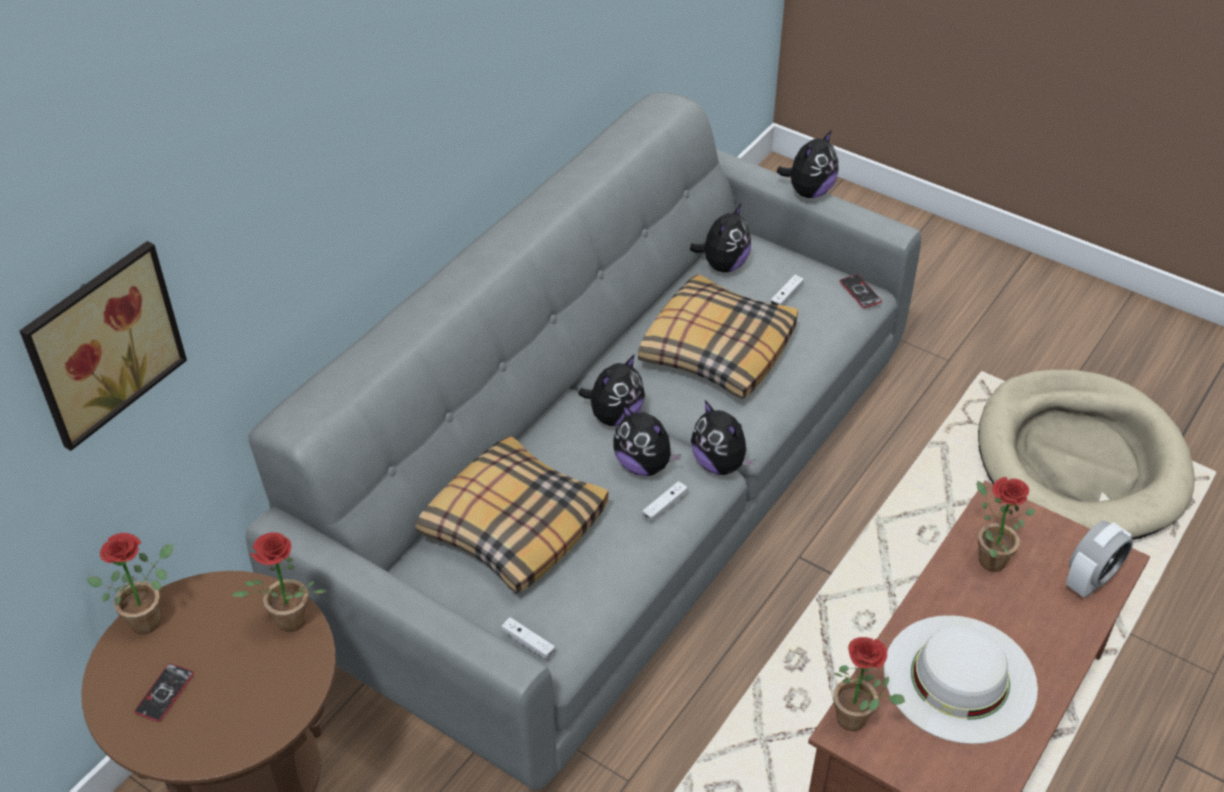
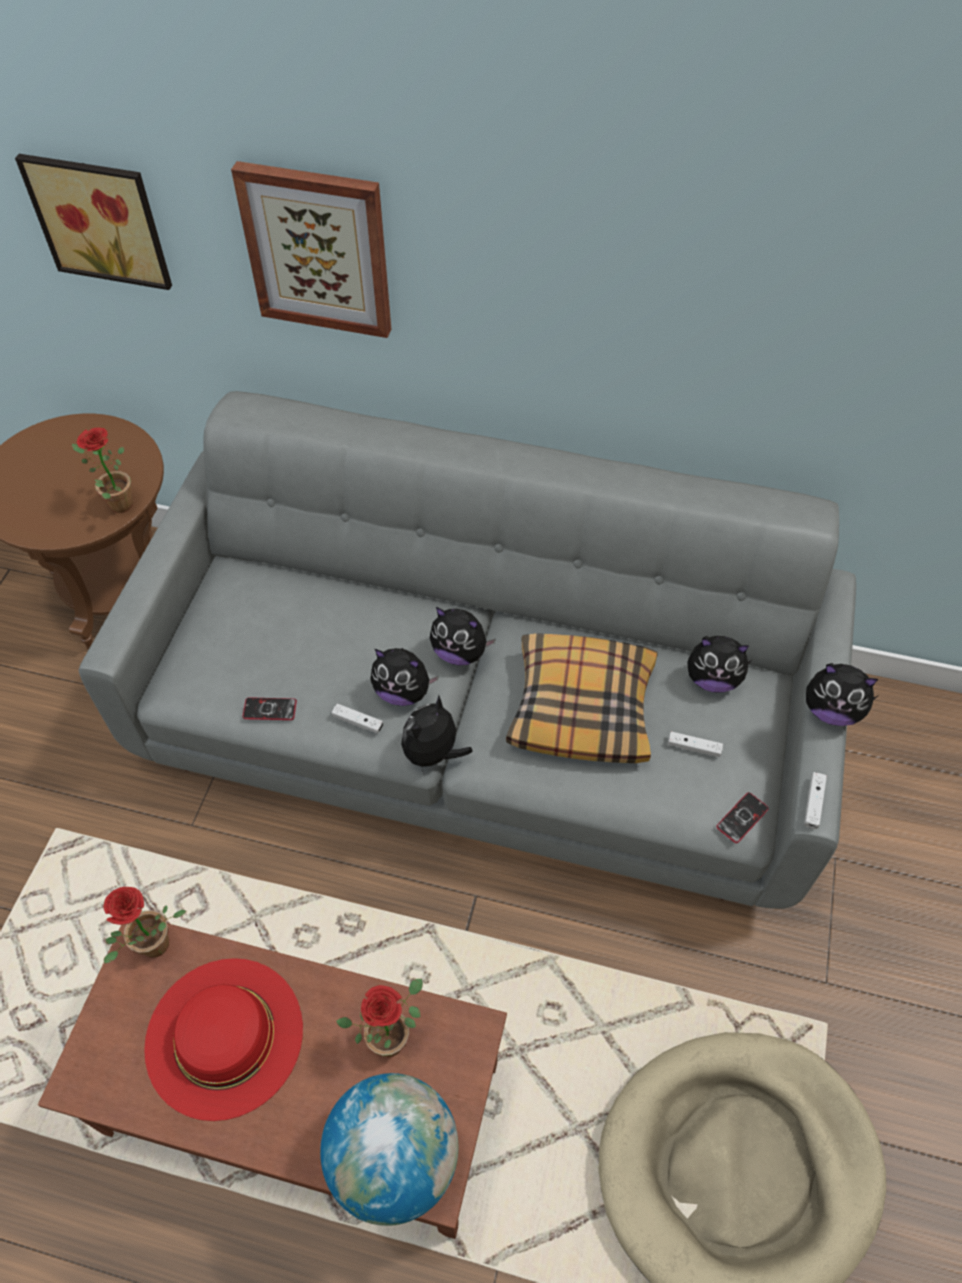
camera: 70 degrees right, 10 degrees up
potted plant [87,533,173,634] -> none
phone [135,663,194,722] -> phone moved to [242,698,297,720]
pillow [415,436,609,594] -> none
white game controller [502,617,555,660] -> white game controller moved to [804,772,827,829]
plush toy [613,405,682,476] -> plush toy turned 90 degrees counterclockwise [370,648,439,706]
white hat [884,615,1038,744] -> red hat [144,958,303,1121]
alarm clock [1066,521,1133,597] -> globe [320,1073,458,1226]
none -> picture [231,161,392,338]

